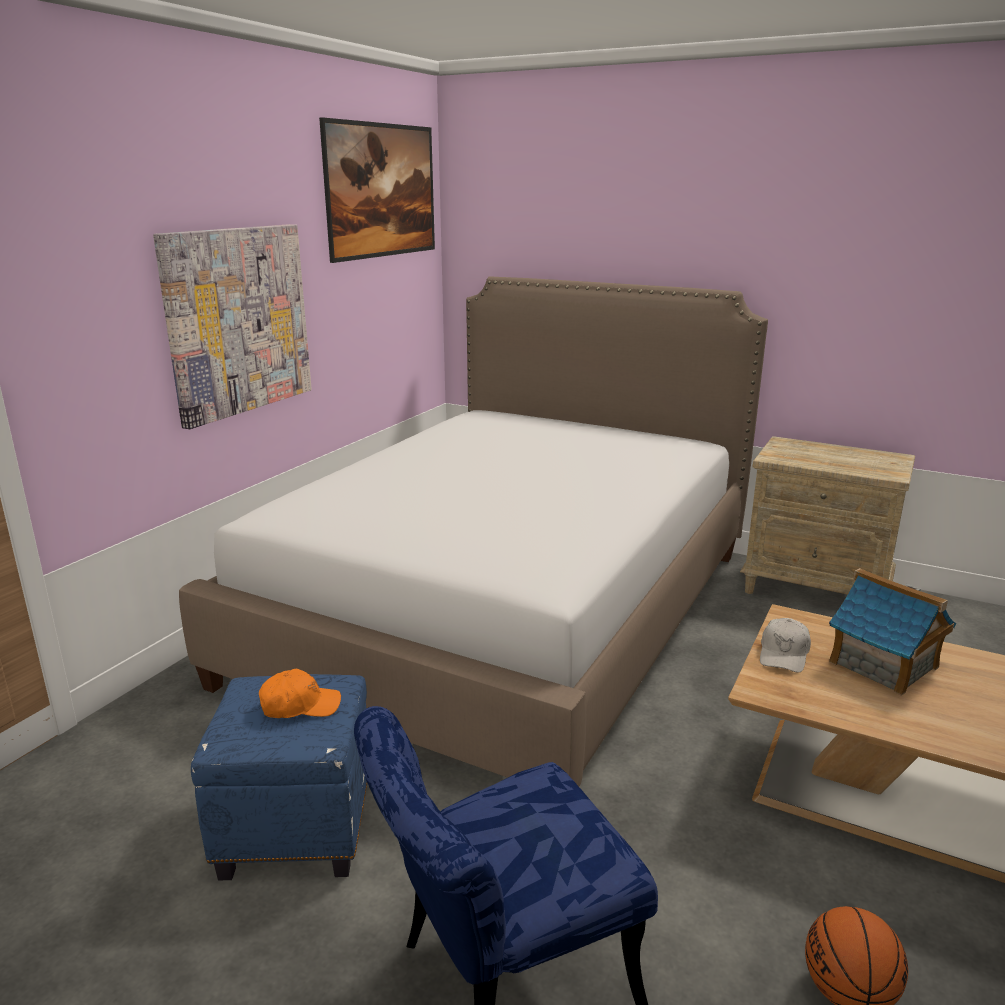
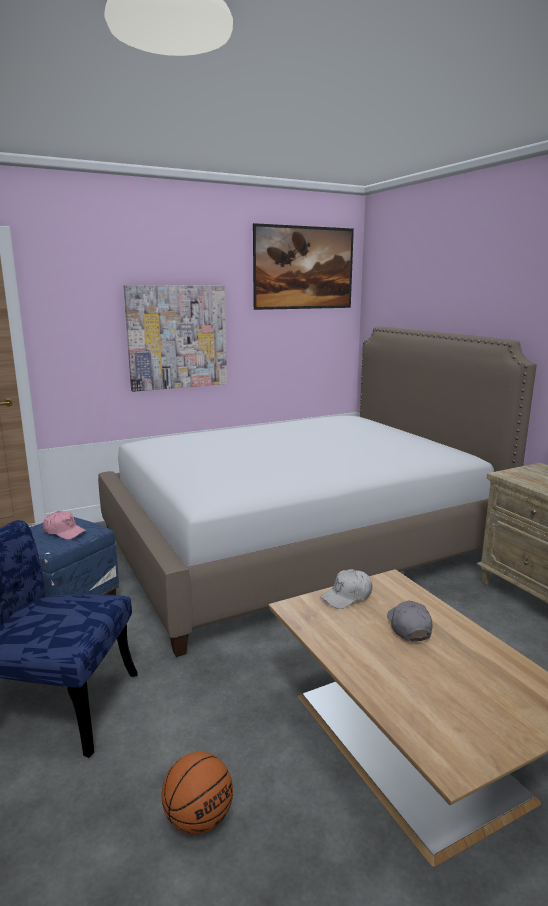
camera: 35 degrees right, 5 degrees down
orange cap [259,669,341,718] -> pink cap [43,511,86,540]
toy house [829,568,956,696] -> grey cap [387,601,433,642]

